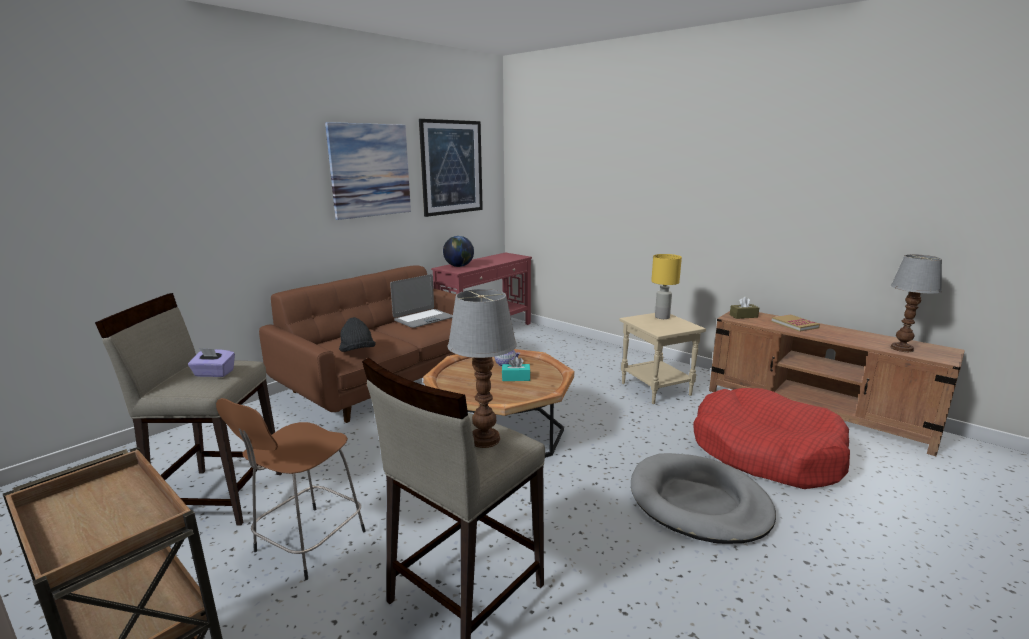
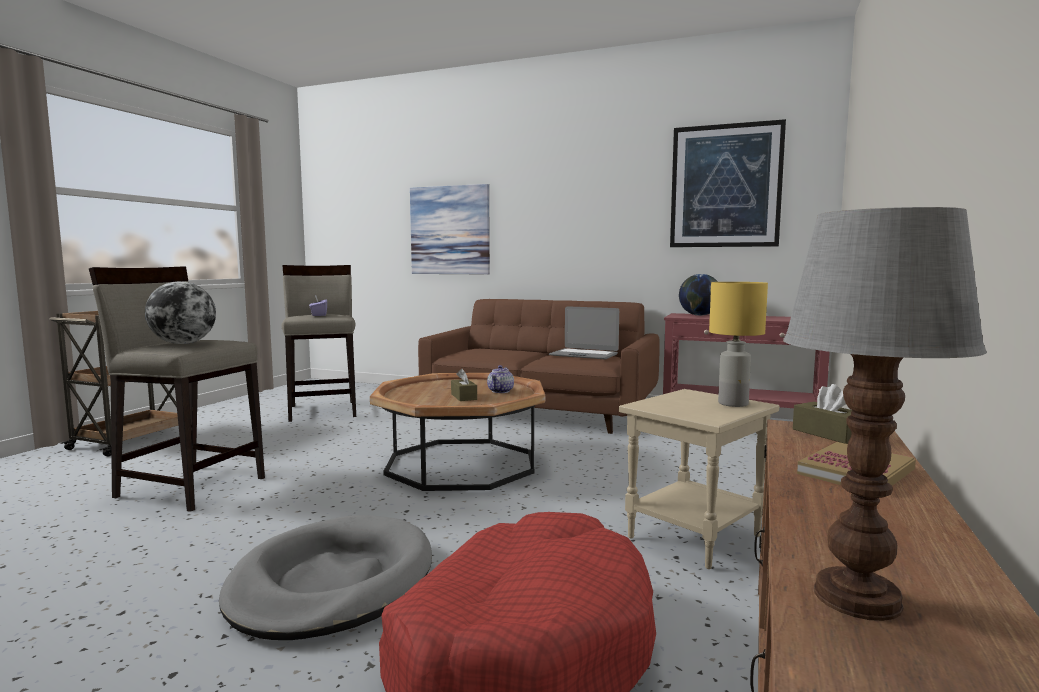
camera: 70 degrees right, 10 degrees down
brown stool [216,398,366,580] -> none
picture [325,122,411,220] -> picture moved to [410,184,490,275]
black hat [339,317,376,352] -> none
table lamp [448,289,517,448] -> globe [145,281,216,344]
turquoise tissue box [502,356,530,381] -> brown tissue box [451,369,477,401]

